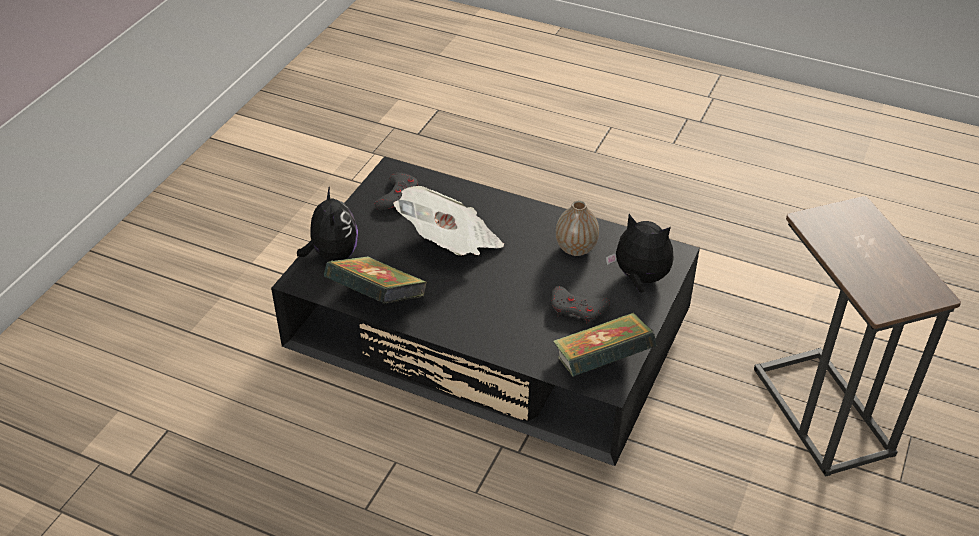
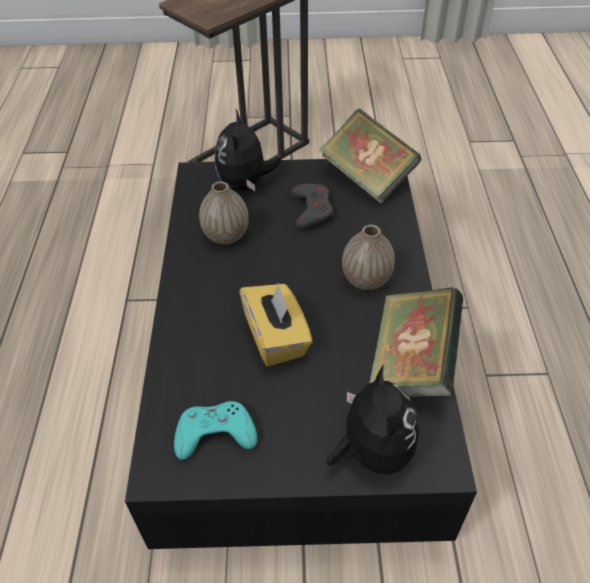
camera: 115 degrees left, 5 degrees up
plush toy [297,186,358,261] -> plush toy turned 120 degrees clockwise [326,364,419,474]
grey game controller [374,173,418,210] -> turquoise game controller [174,401,257,460]
newspaper [393,186,504,256] -> yellow tissue box [239,282,312,367]
none -> vase [342,225,395,290]

